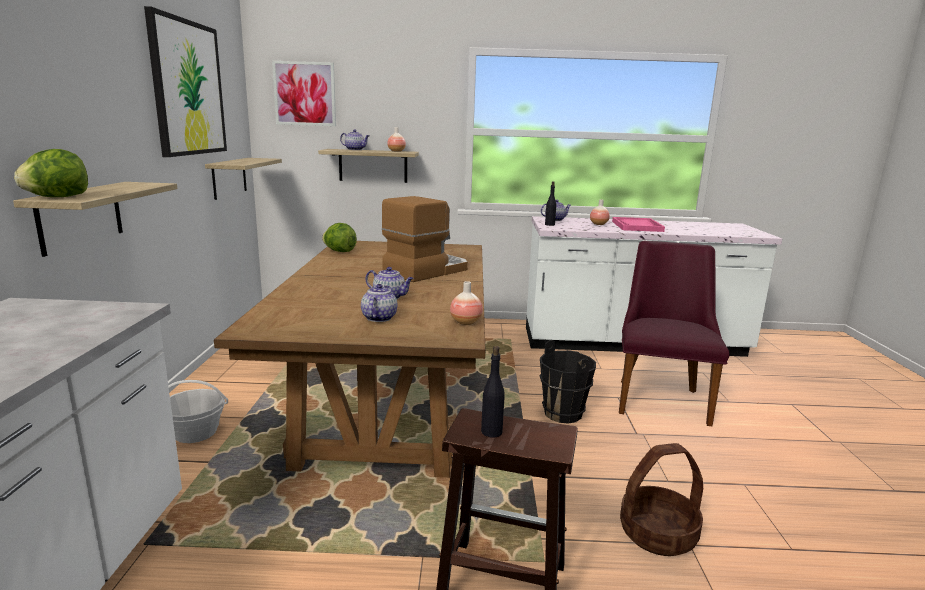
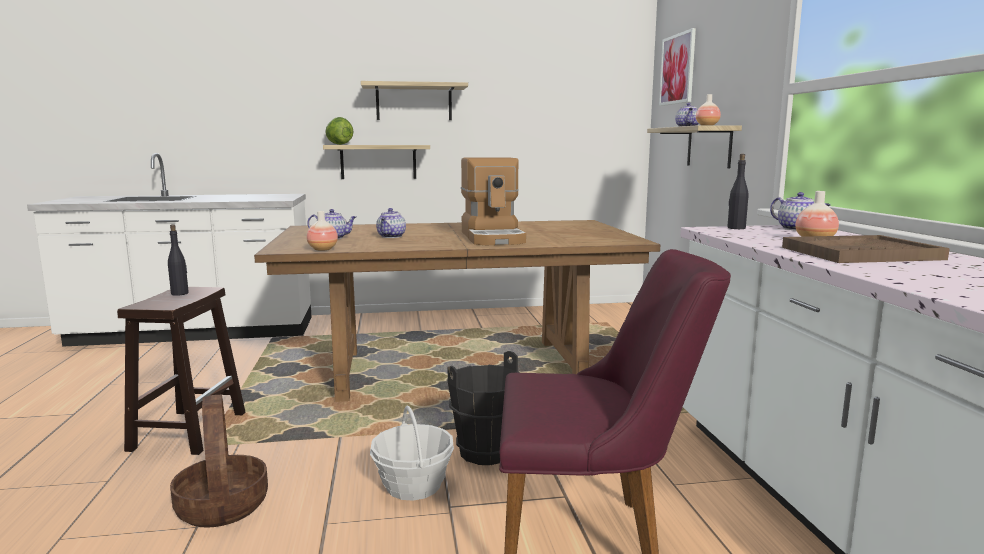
camera: 80 degrees right, 5 degrees down
picture [144,6,227,157] -> none
basket [168,380,228,443] -> basket moved to [370,406,454,501]
shelf [205,158,282,200] -> shelf moved to [361,81,468,120]
lettuce [322,223,357,252] -> none
coffee machine [382,196,468,282] -> coffee machine turned 45 degrees clockwise [461,157,526,245]
pink tray [612,217,665,232] -> brown tray [782,235,950,263]

